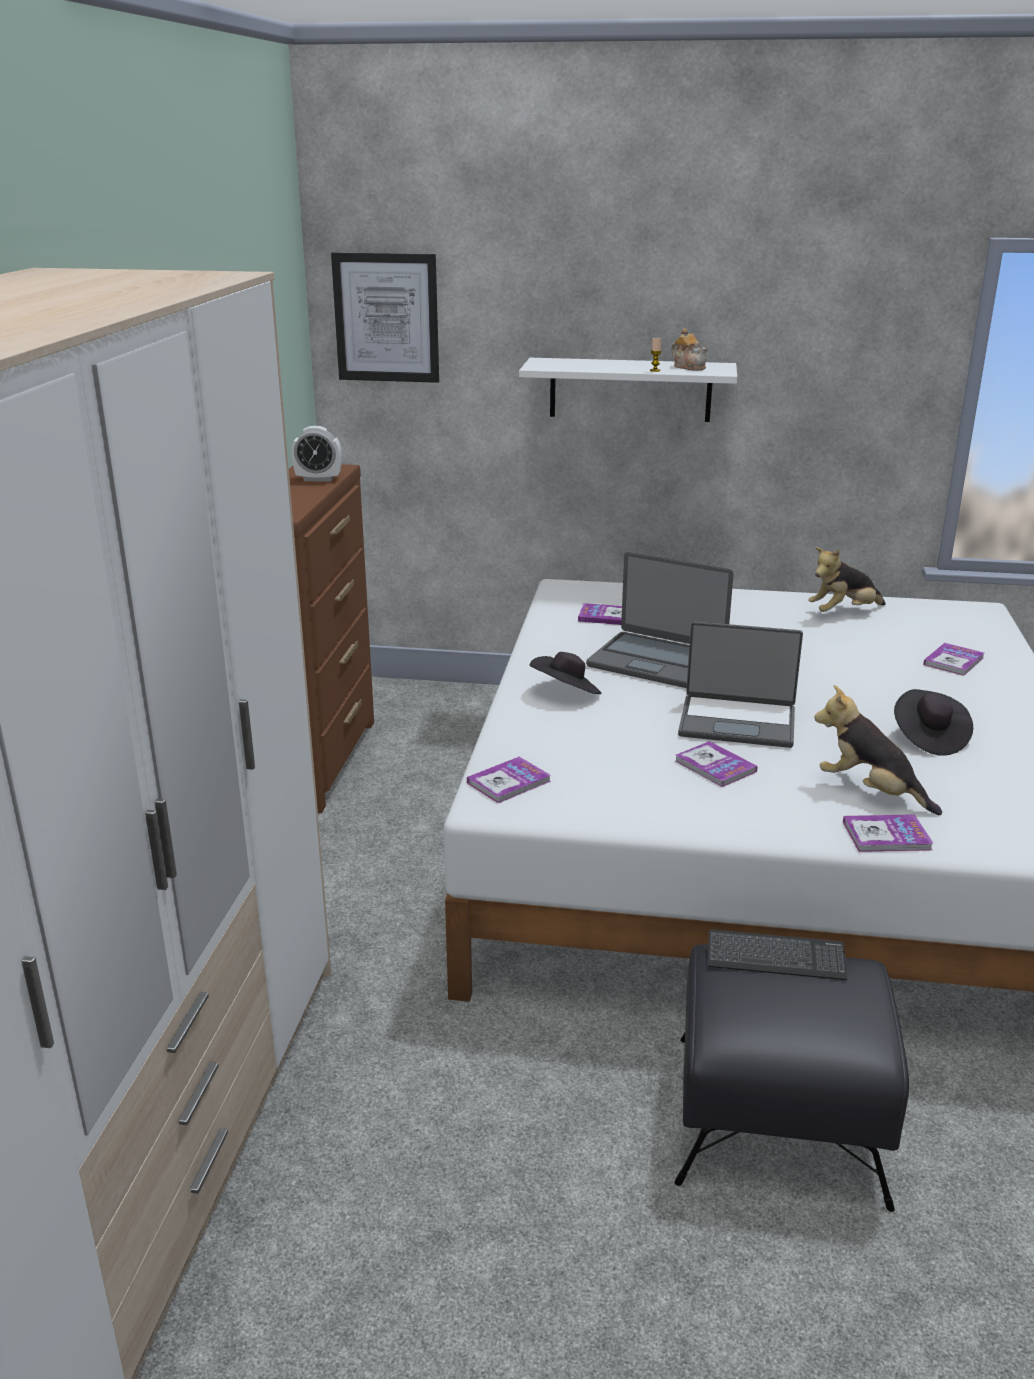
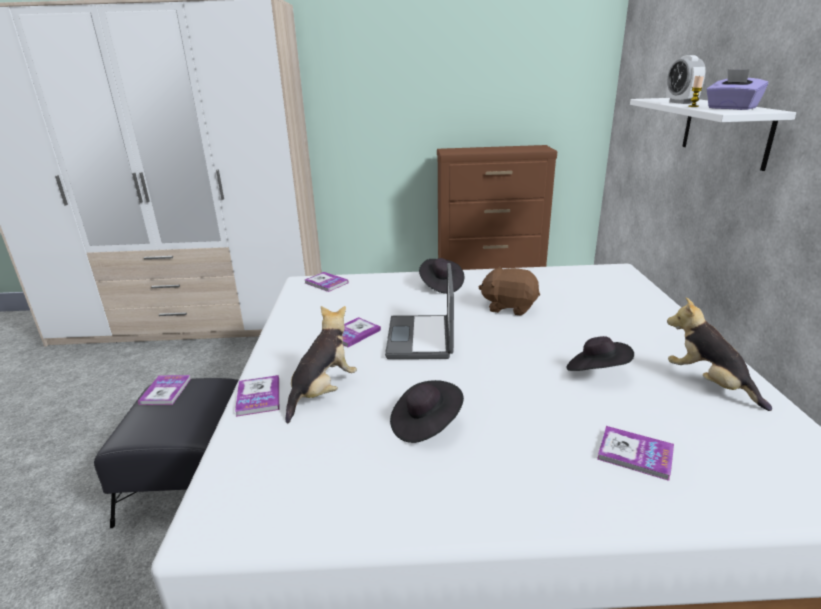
camera: 80 degrees right, 0 degrees up
alarm clock [291,426,342,481] -> alarm clock moved to [666,55,706,104]
picture [331,253,439,383] -> none
book [578,603,622,625] -> book moved to [138,375,191,405]
laptop [586,552,734,688] -> brown plush toy [478,266,540,316]
teapot [671,328,708,371] -> purple tissue box [706,69,769,110]
keyboard [708,929,847,980] -> none
none -> black hat [567,336,634,371]

